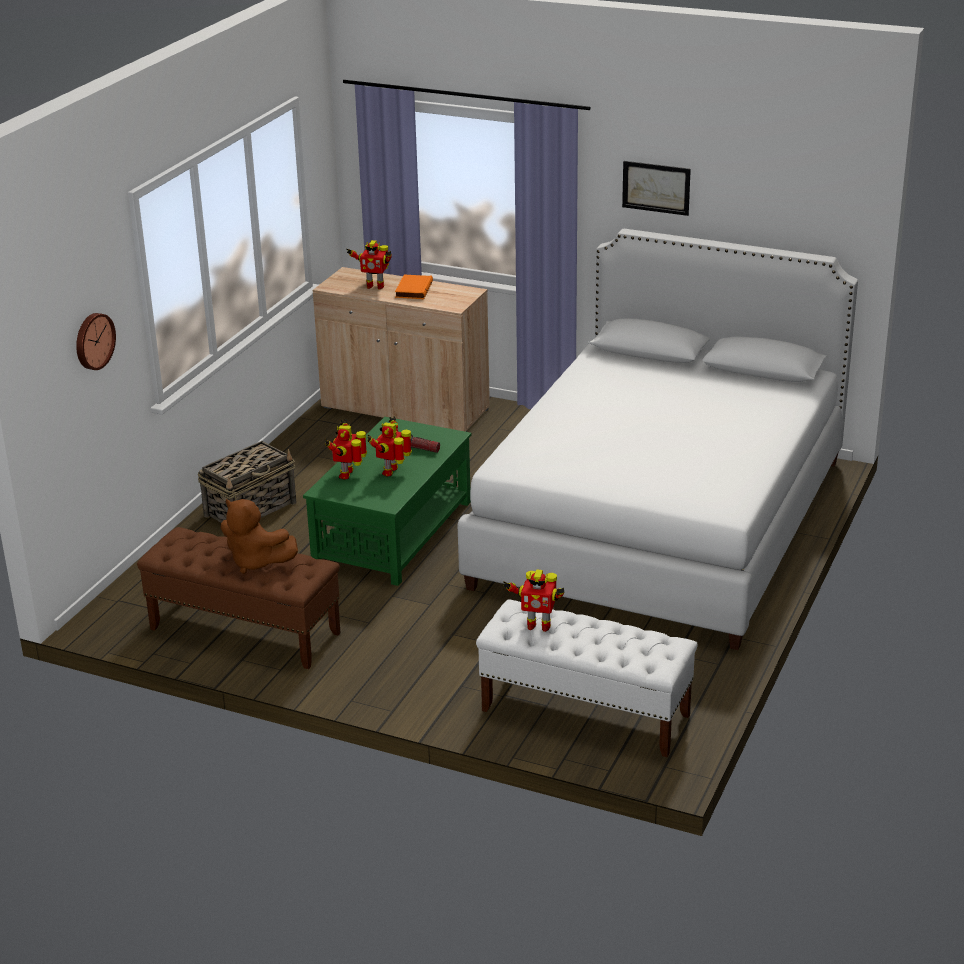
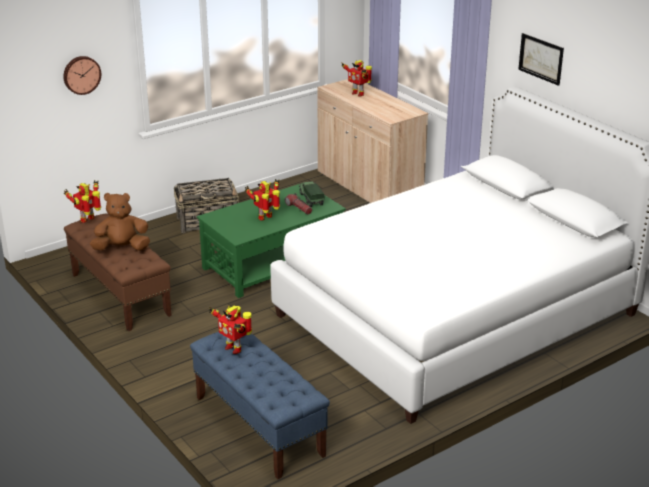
camera: 30 degrees right, 0 degrees up
brown plush toy [221,499,298,574] -> brown plush toy turned 105 degrees clockwise [90,193,150,251]
toy robot [325,419,367,479] -> toy robot moved to [64,180,101,223]
orange book [395,274,433,299] -> none
white bench [476,599,698,757] -> blue bench [190,332,330,479]
none -> toy truck [299,181,325,207]

